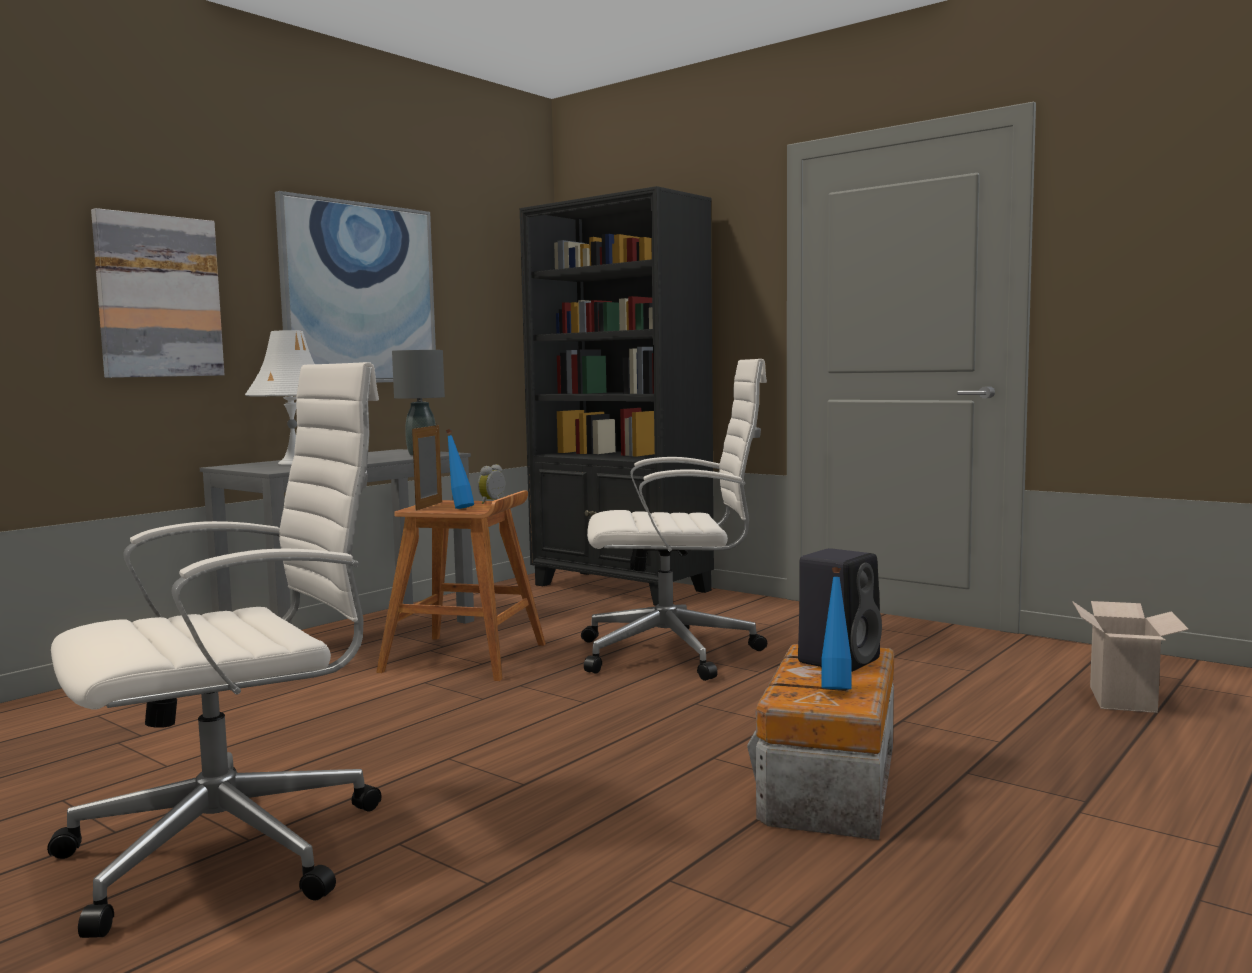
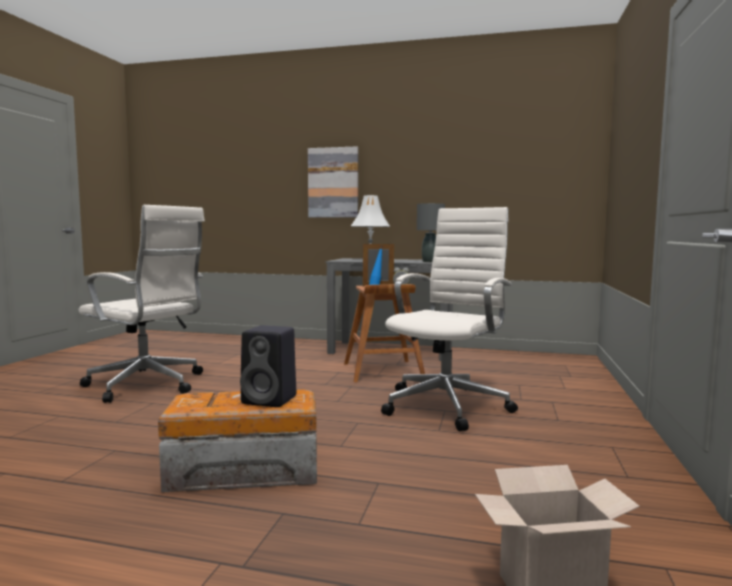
camera: 65 degrees right, 0 degrees up
picture [275,191,436,383] -> none
black bookcase [520,186,714,605] -> none
white office chair [581,359,767,681] -> white office chair turned 120 degrees counterclockwise [381,207,518,432]
blue bottle [821,567,852,689] -> none

